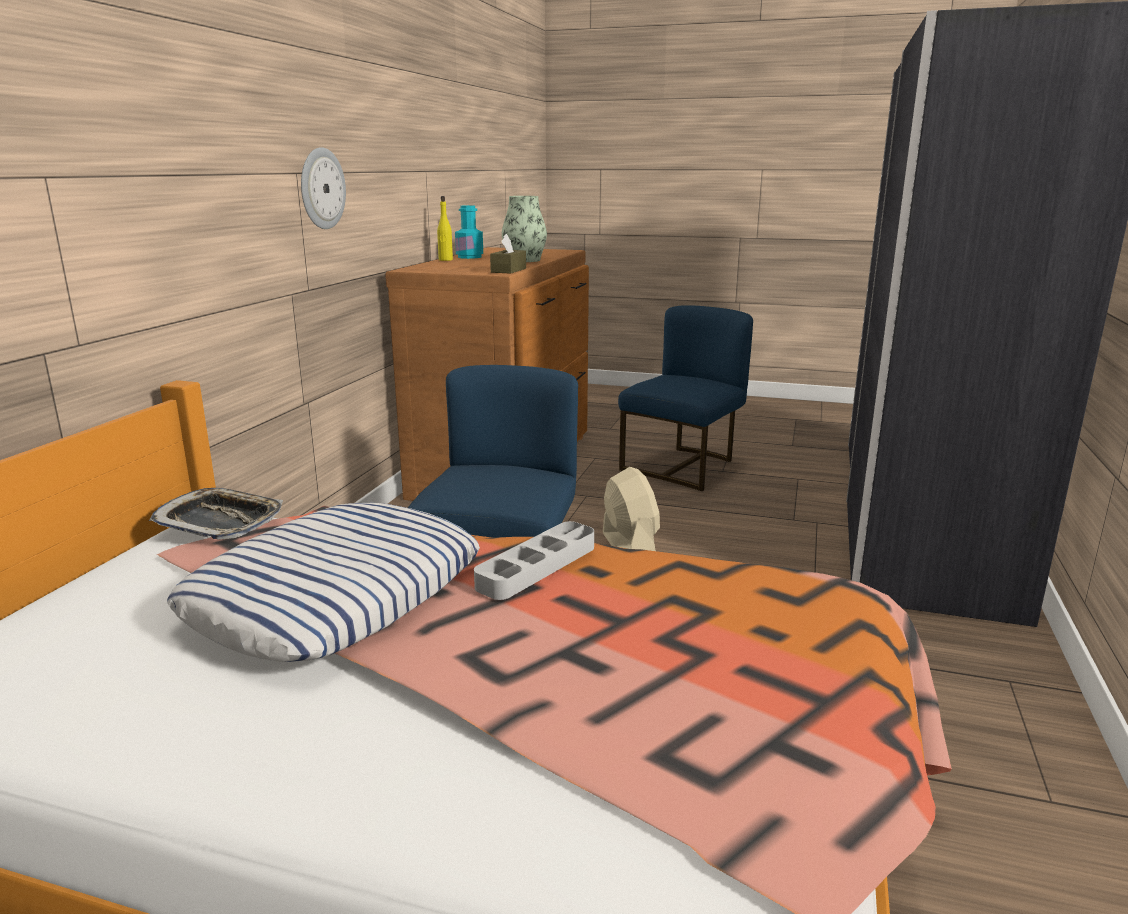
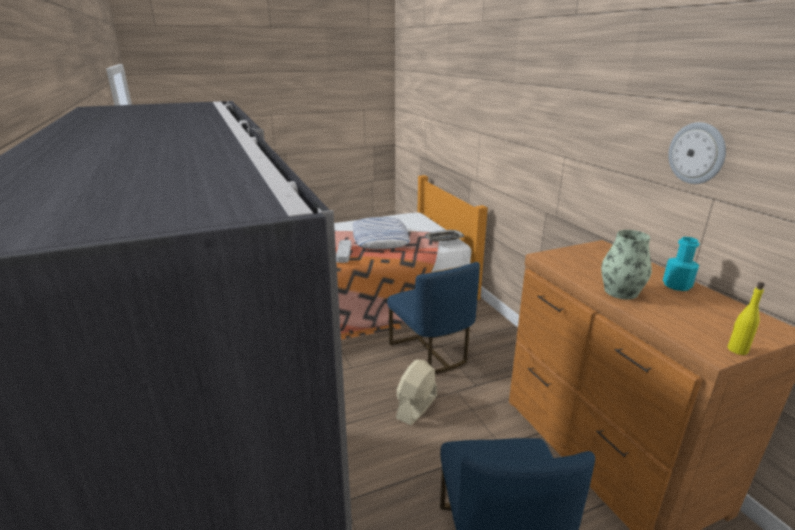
camera: 140 degrees right, 5 degrees up
wall clock [301,147,346,229] -> wall clock moved to [668,122,726,184]
yellow bottle [437,196,453,261] -> yellow bottle moved to [727,282,765,355]
brown tissue box [490,234,526,274] -> none
beige fan [603,467,660,551] -> beige fan turned 90 degrees clockwise [396,360,437,425]

